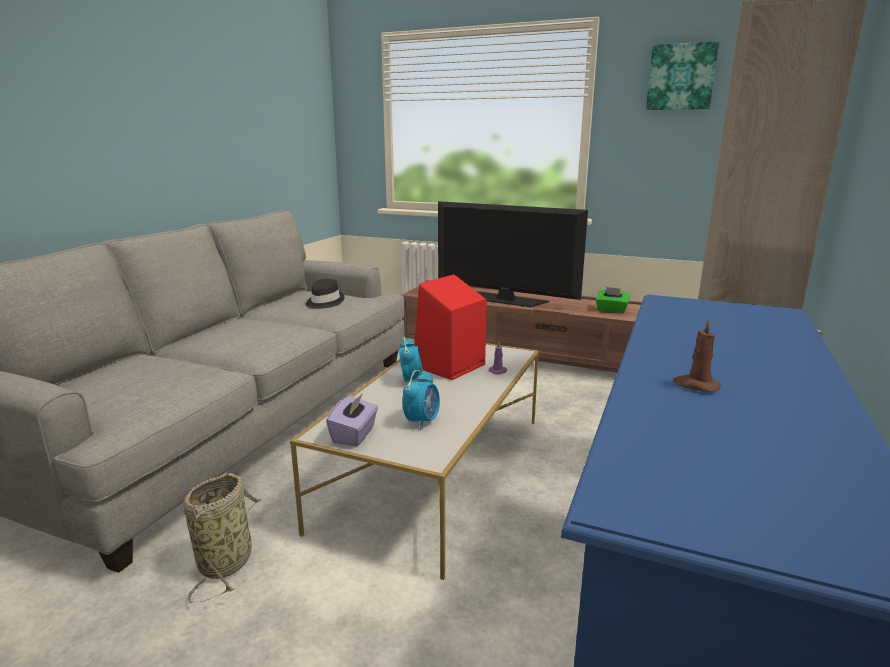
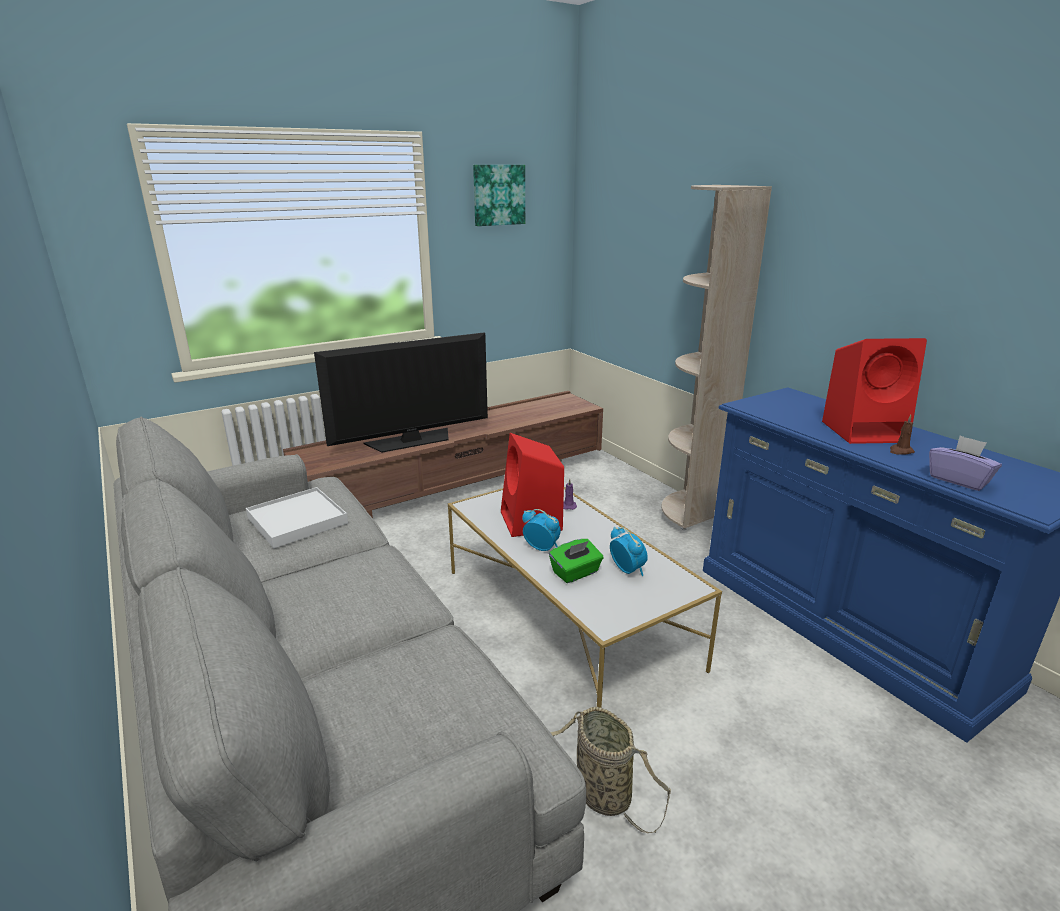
camera: 55 degrees left, 5 degrees up
black hat [306,279,344,309] -> white tray [246,487,348,548]
purple tissue box [326,393,378,446] -> purple tissue box moved to [929,435,1002,491]
green tissue box [596,287,631,314] -> green tissue box moved to [549,539,604,583]
none -> red speaker [822,338,927,444]

